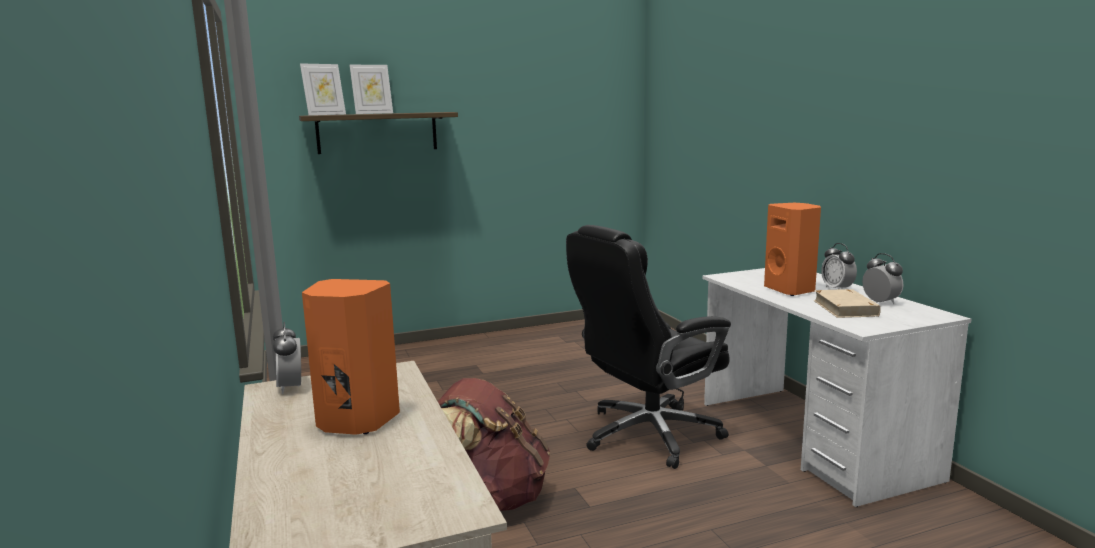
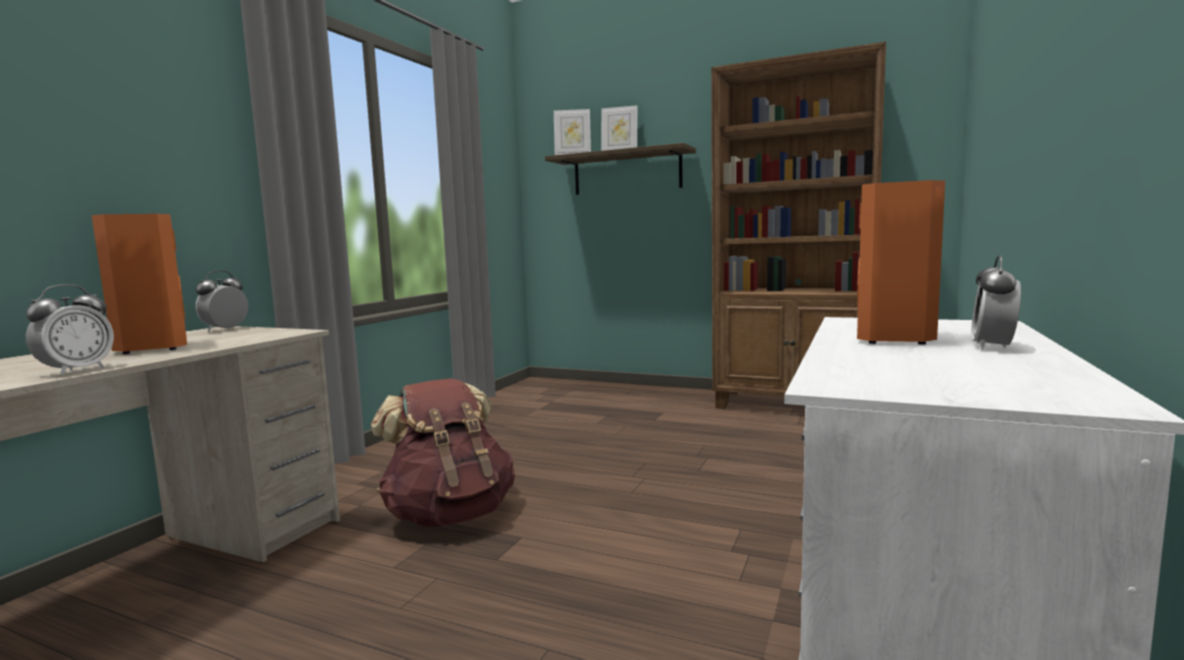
camera: 45 degrees right, 5 degrees down
black office chair [566,225,731,469] -> none
beige book [813,289,881,318] -> none
alarm clock [862,253,904,304] -> alarm clock moved to [26,284,114,375]
none -> brown bookcase [711,42,886,409]

